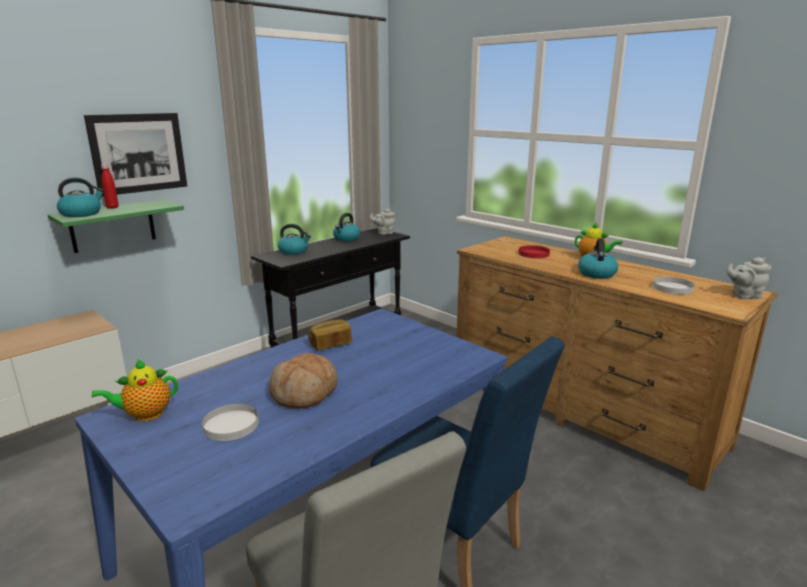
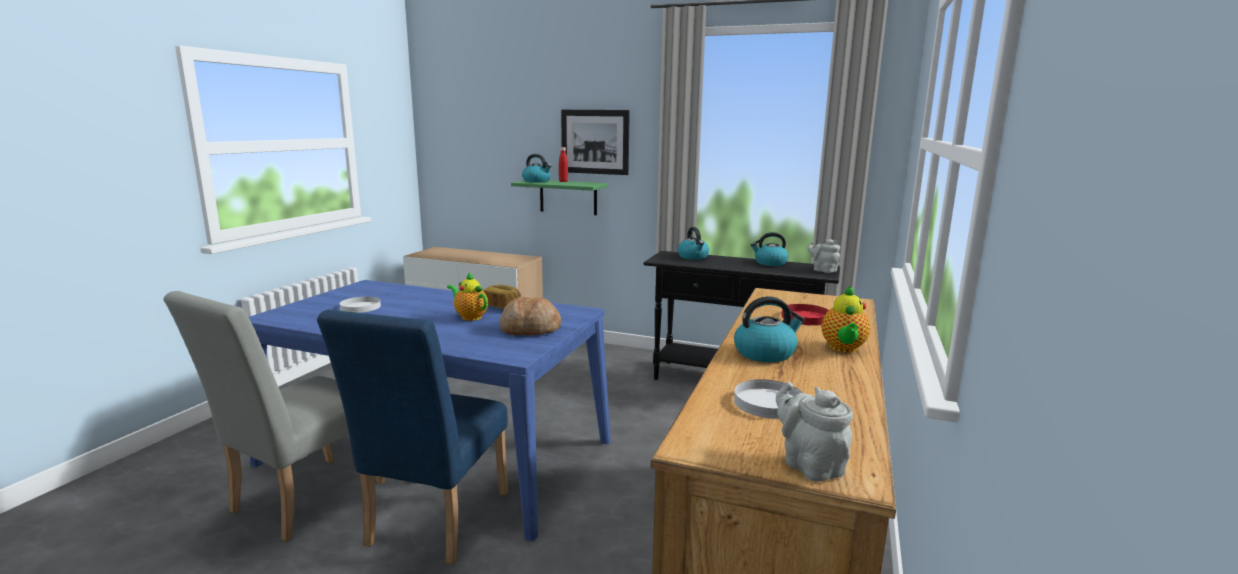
camera: 65 degrees right, 5 degrees down
teapot [92,359,178,421] -> teapot moved to [447,272,488,321]
bread [269,353,338,409] -> bread moved to [499,296,561,335]

